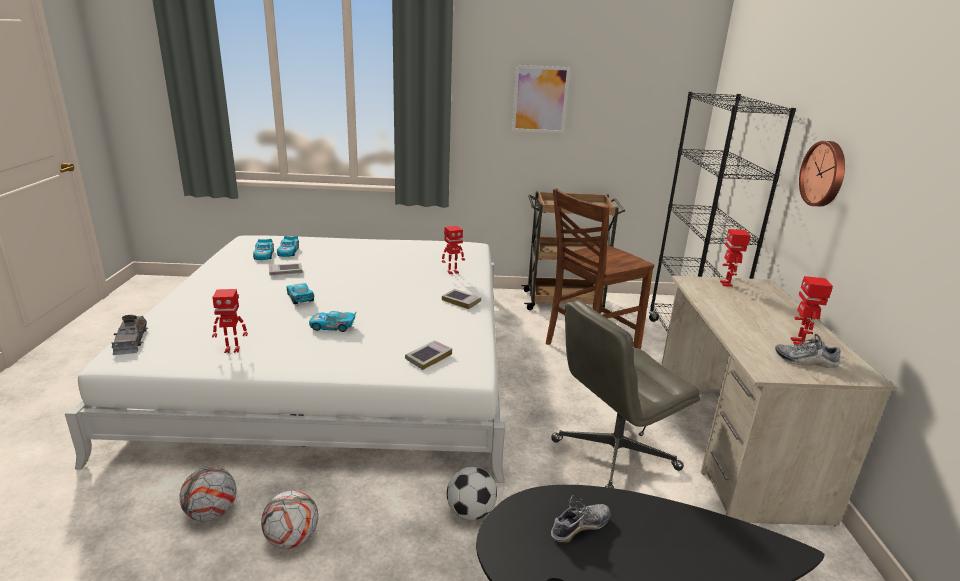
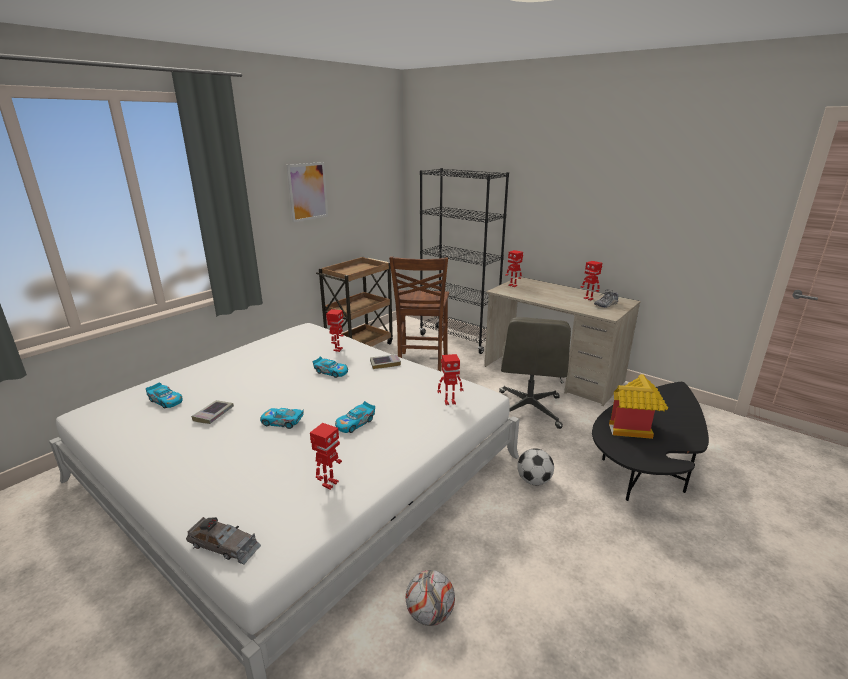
camera: 50 degrees left, 0 degrees up
toy car [253,239,274,260] -> toy car moved to [313,356,348,378]
football [261,490,318,549] -> none
book [405,340,452,370] -> toy robot [437,354,464,405]
shoe [551,495,611,543] -> toy house [609,374,668,439]
wall clock [799,141,845,207] -> none

